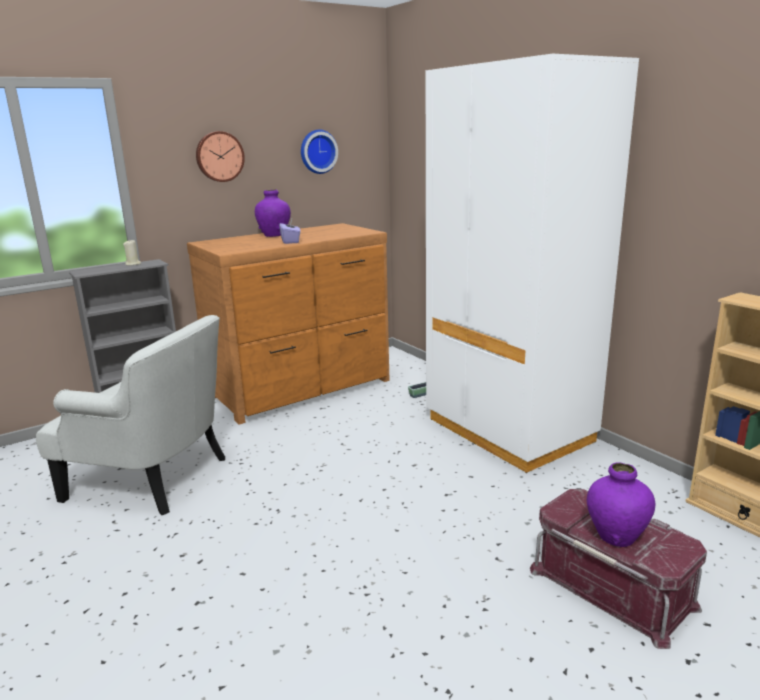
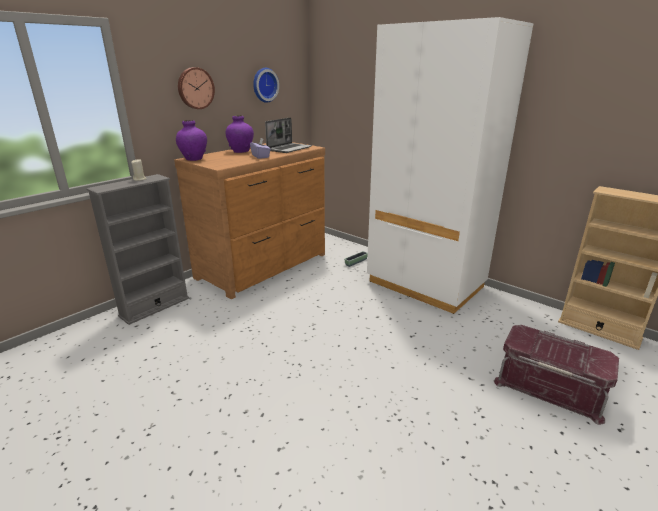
camera: 15 degrees left, 5 degrees up
white armchair [36,315,225,515] -> none
purple vase [587,462,655,547] -> purple vase moved to [176,120,207,161]
none -> laptop [265,117,312,153]

